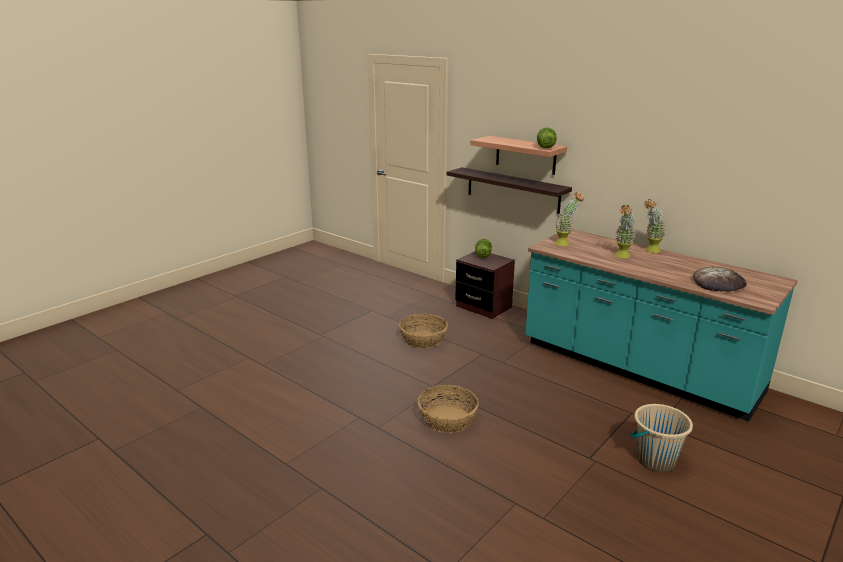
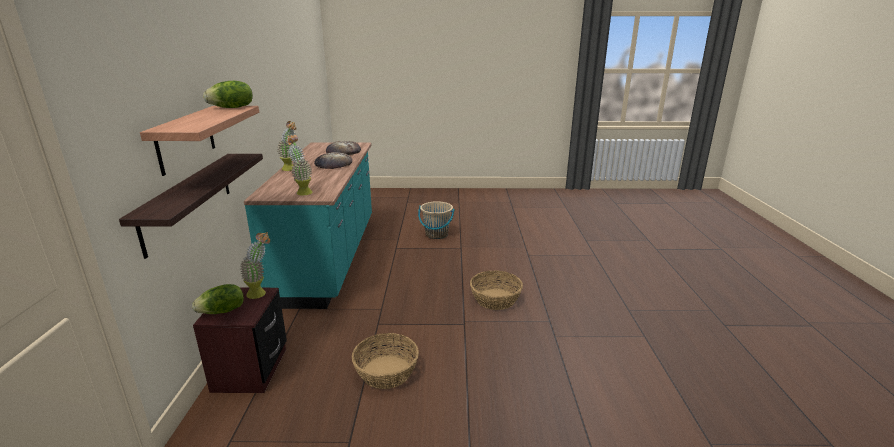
camera: 130 degrees left, 0 degrees up
potted plant [615,205,636,258] -> potted plant moved to [240,232,270,299]
none -> bread [314,152,352,169]

